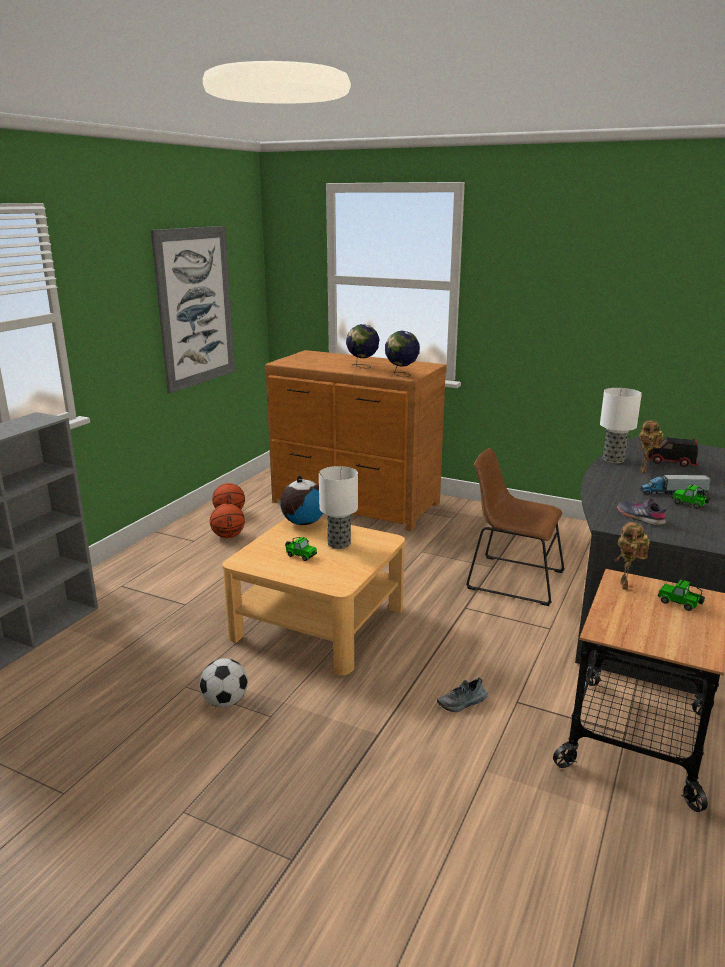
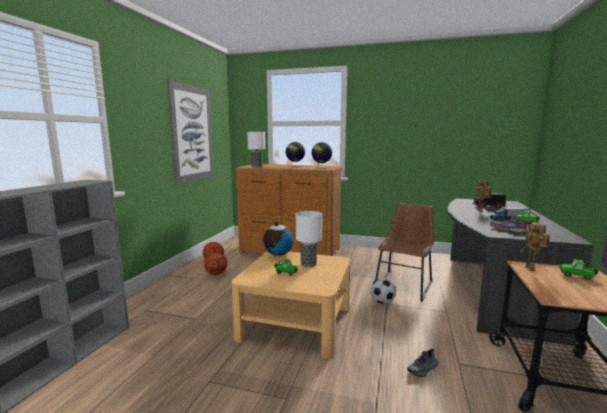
camera: 10 degrees left, 10 degrees down
football [200,658,248,708] -> football moved to [370,278,396,304]
brown chair [466,448,565,606] -> brown chair turned 105 degrees clockwise [375,203,434,302]
table lamp [600,388,642,463] -> table lamp moved to [247,132,265,168]

